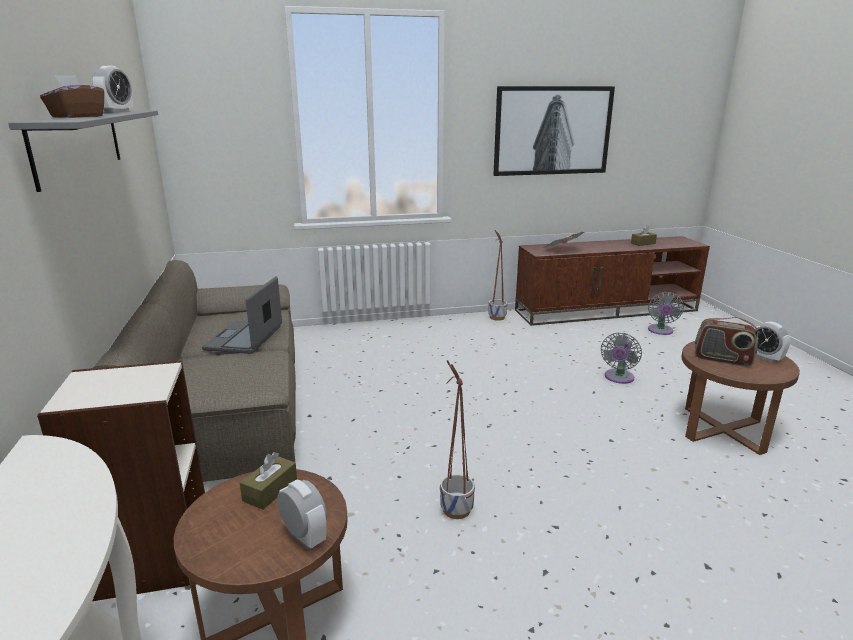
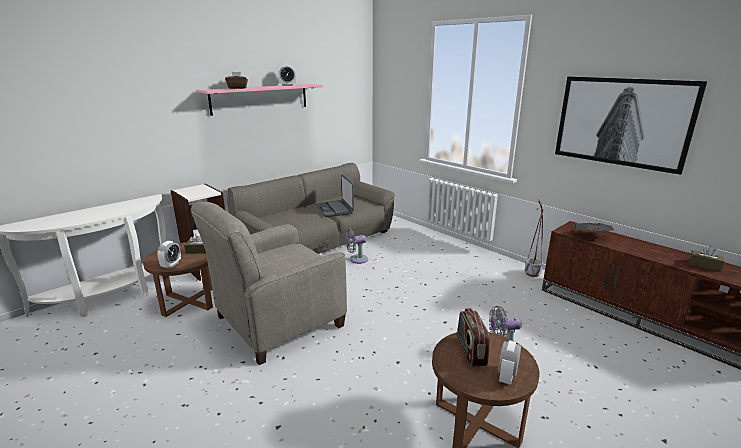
camera: 60 degrees right, 0 degrees up
grey shelf [8,110,158,192] -> pink shelf [198,84,323,116]
laptop [202,277,282,354] -> laptop turned 90 degrees counterclockwise [316,174,354,217]
planter [440,360,475,519] -> beige armchair [191,202,347,365]
grey fan [648,292,684,335] -> grey fan moved to [345,228,368,264]

